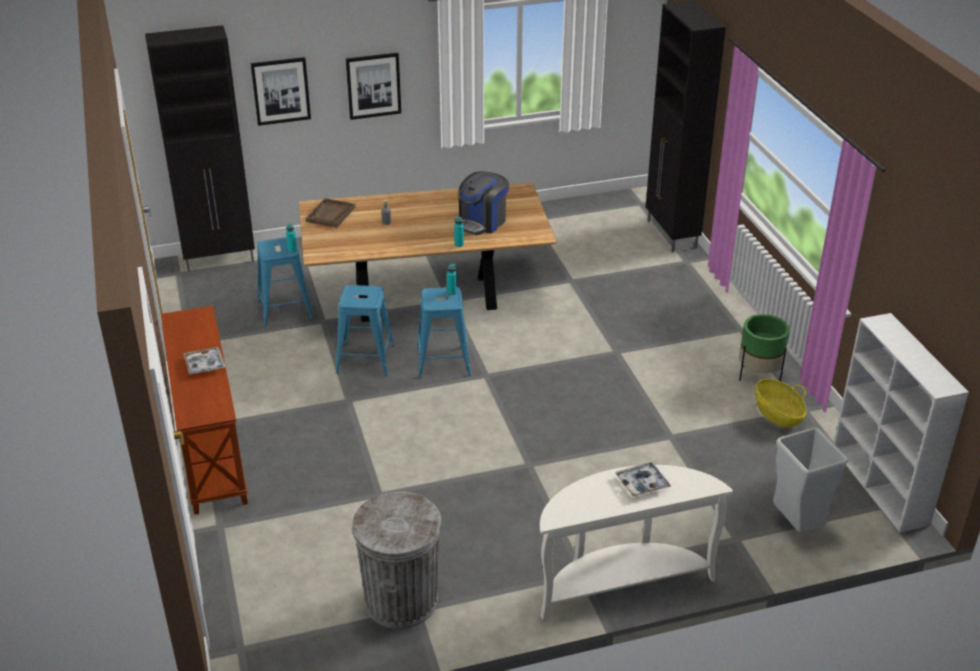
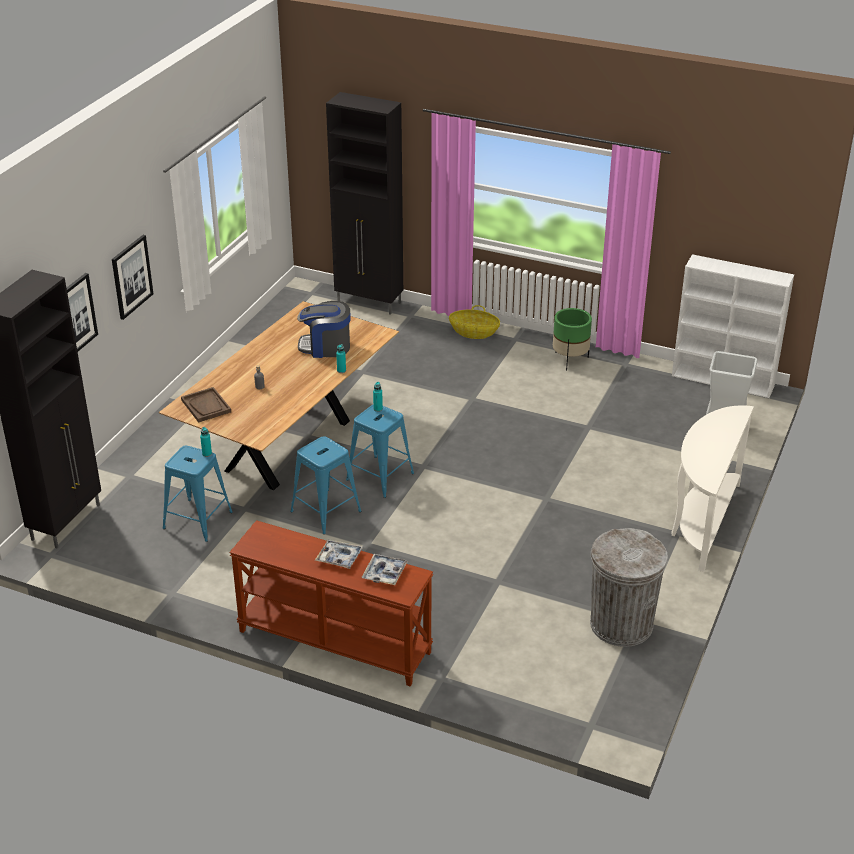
camera: 50 degrees left, 0 degrees up
coffee machine [458,171,509,235] -> coffee machine turned 105 degrees clockwise [297,301,351,358]
tray [615,462,671,497] -> tray moved to [362,554,408,585]
basket [755,379,806,427] -> basket moved to [449,305,500,339]

